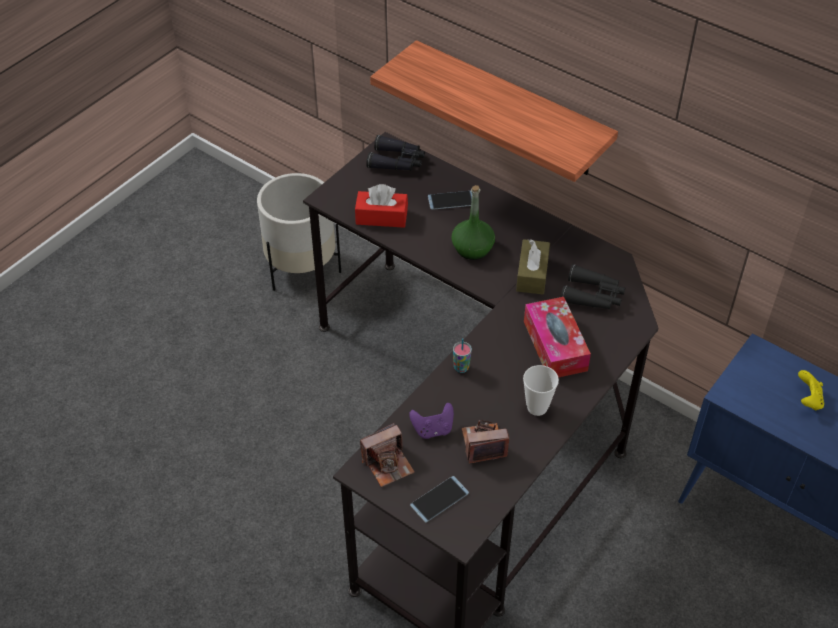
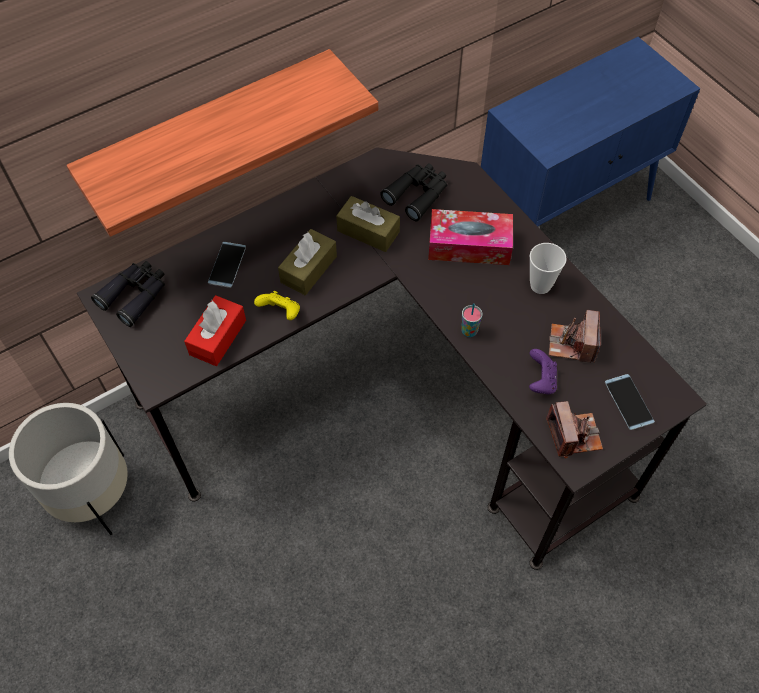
camera: 70 degrees left, 10 degrees up
green bottle [451,185,495,260] -> brown tissue box [278,229,337,295]
yellow game controller [798,370,824,410] -> yellow game controller moved to [254,291,300,320]

